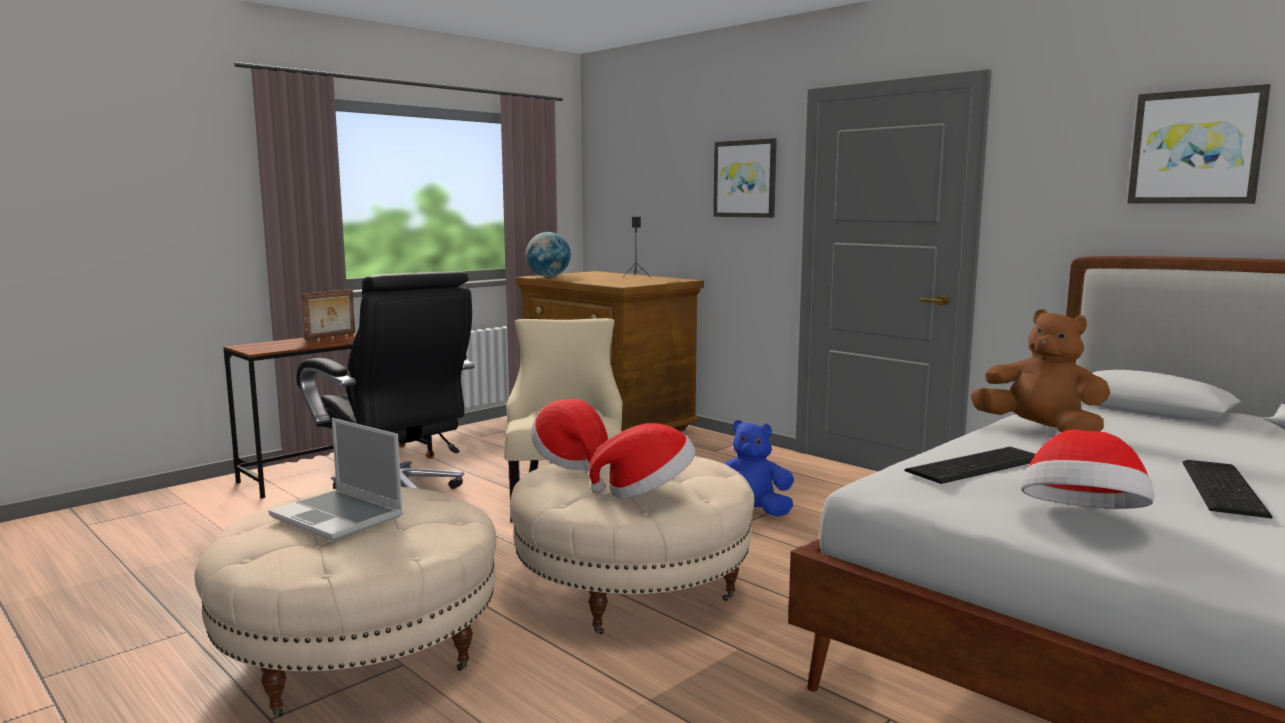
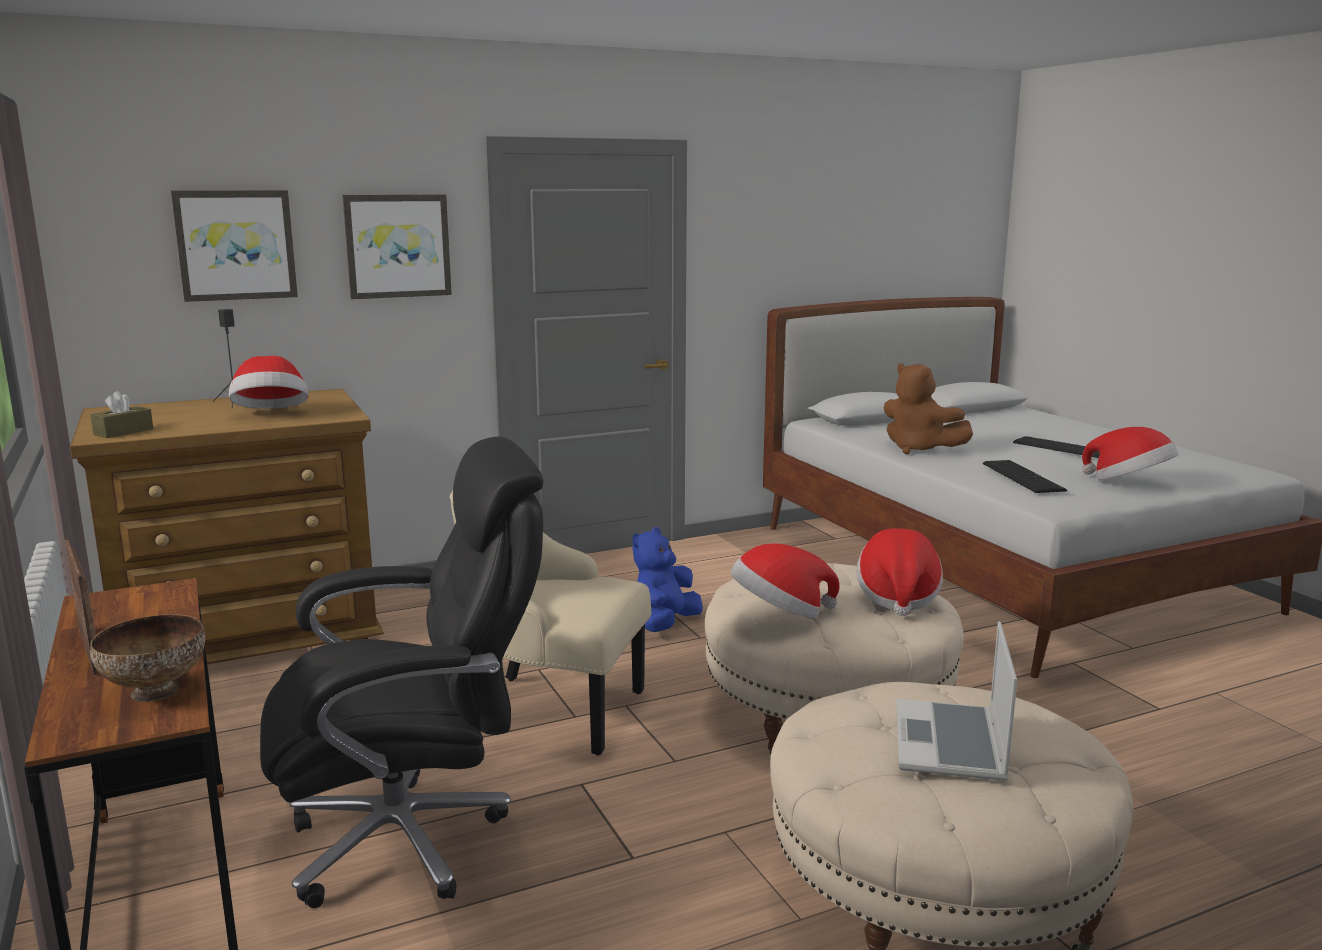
camera: 70 degrees left, 5 degrees up
laptop [268,418,403,541] -> laptop turned 135 degrees clockwise [896,621,1017,781]
globe [526,232,571,277] -> brown tissue box [90,391,153,438]
brown plush toy [970,309,1111,433] -> brown plush toy turned 105 degrees counterclockwise [884,363,973,454]
picture [1127,84,1271,204] -> picture moved to [171,190,298,302]
none -> bowl [90,614,205,702]
none -> hat [229,356,308,409]

